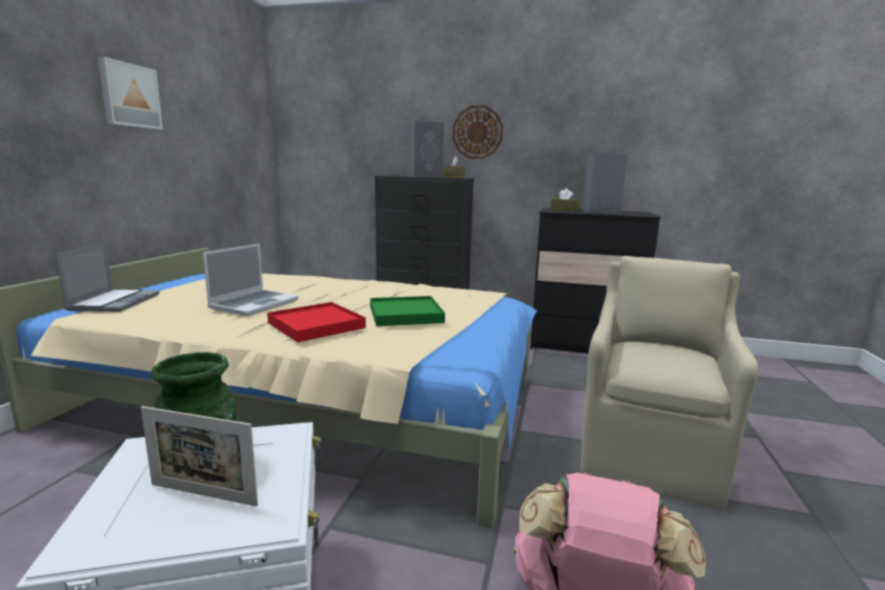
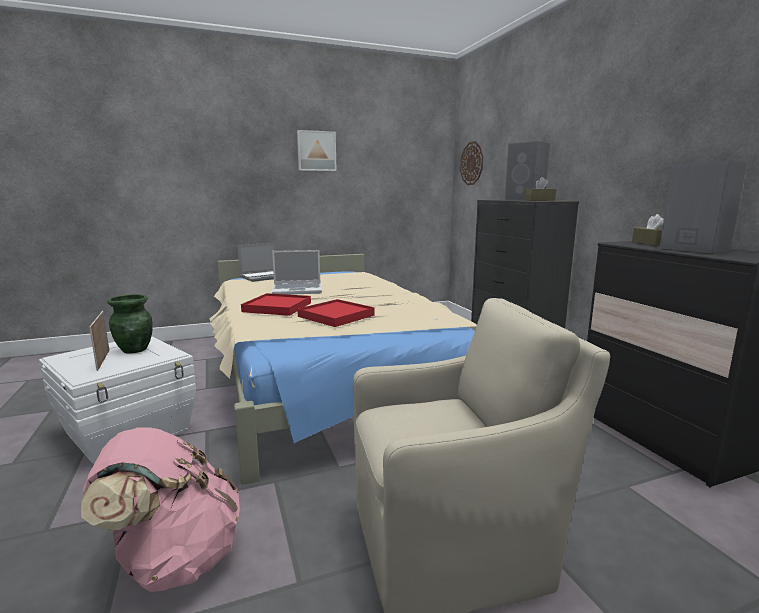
camera: 55 degrees right, 0 degrees up
green tray [370,296,445,326] -> red tray [297,299,375,327]
wall clock [452,105,503,159] -> wall clock moved to [460,141,483,185]

